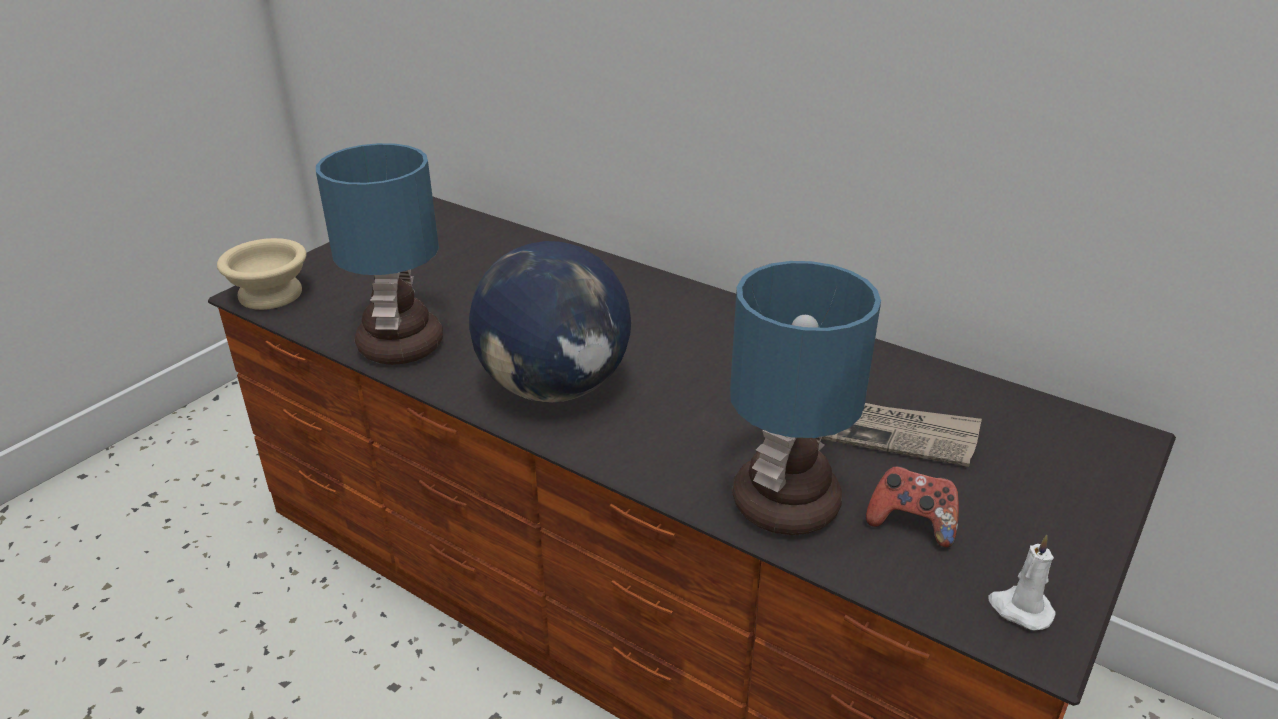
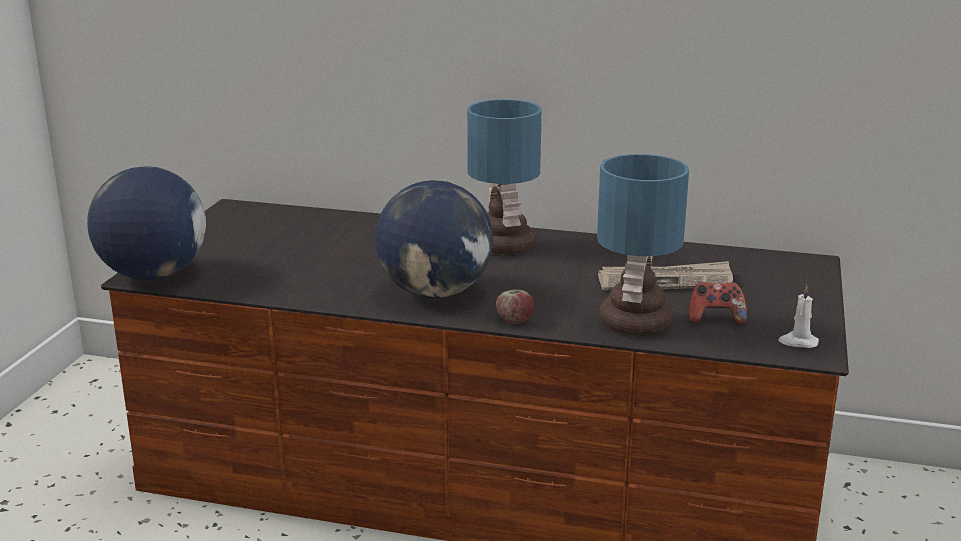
camera: 20 degrees left, 10 degrees down
beige bowl [217,238,306,310] -> globe [87,166,206,280]
table lamp [316,143,443,365] -> table lamp moved to [467,99,542,255]
none -> apple [496,289,533,324]

